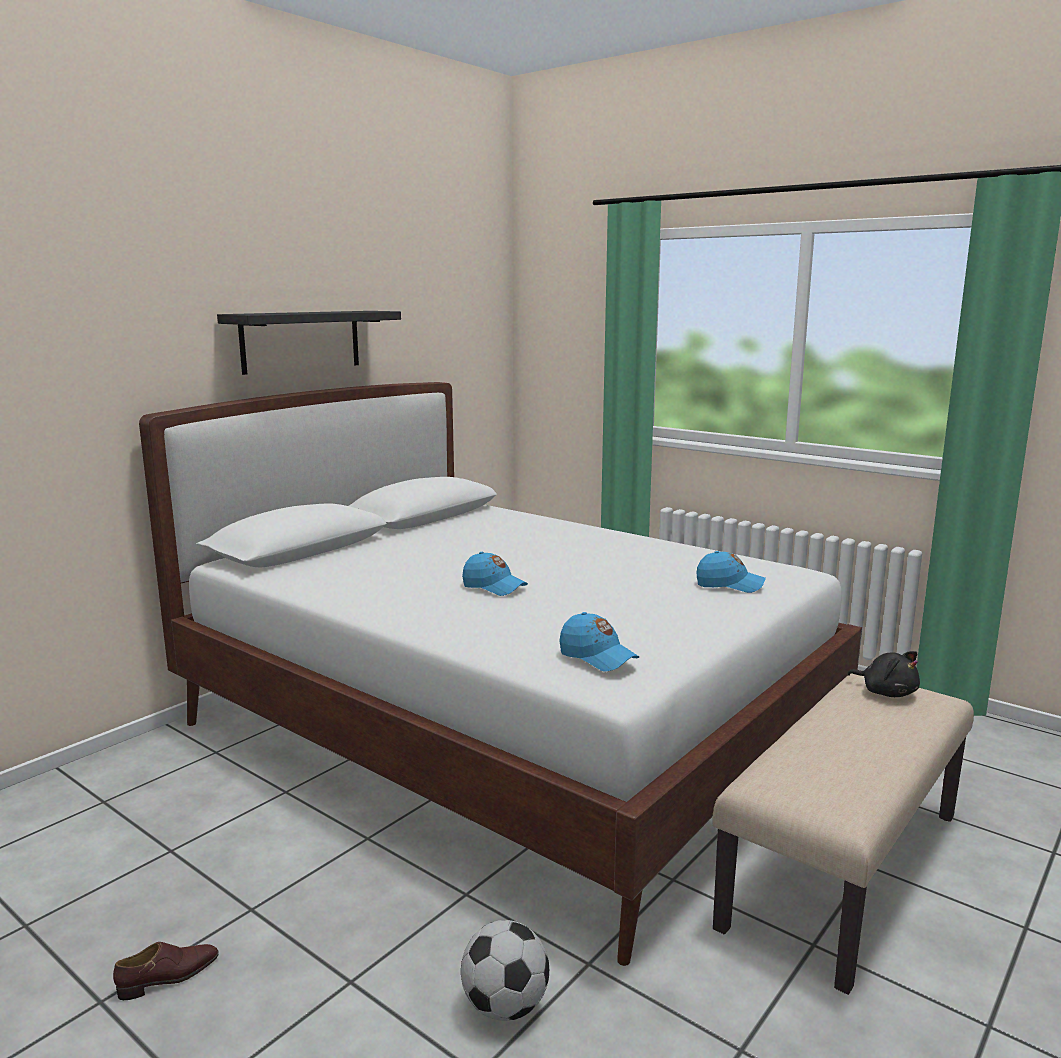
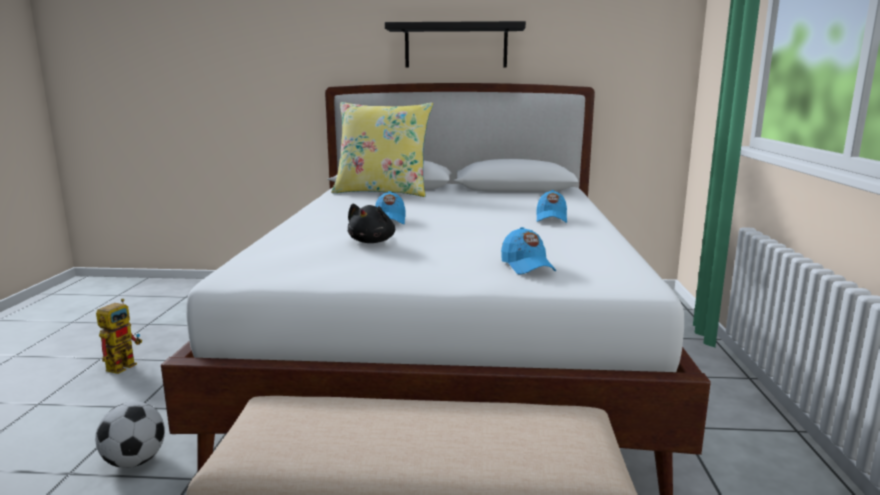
camera: 55 degrees right, 0 degrees up
brown shoe [113,942,219,1000] -> toy robot [96,299,142,374]
blue cap [559,612,639,672] -> blue cap moved to [536,190,567,223]
black plush toy [847,651,920,697] -> black plush toy moved to [348,204,395,243]
none -> yellow pillow [331,102,433,197]

